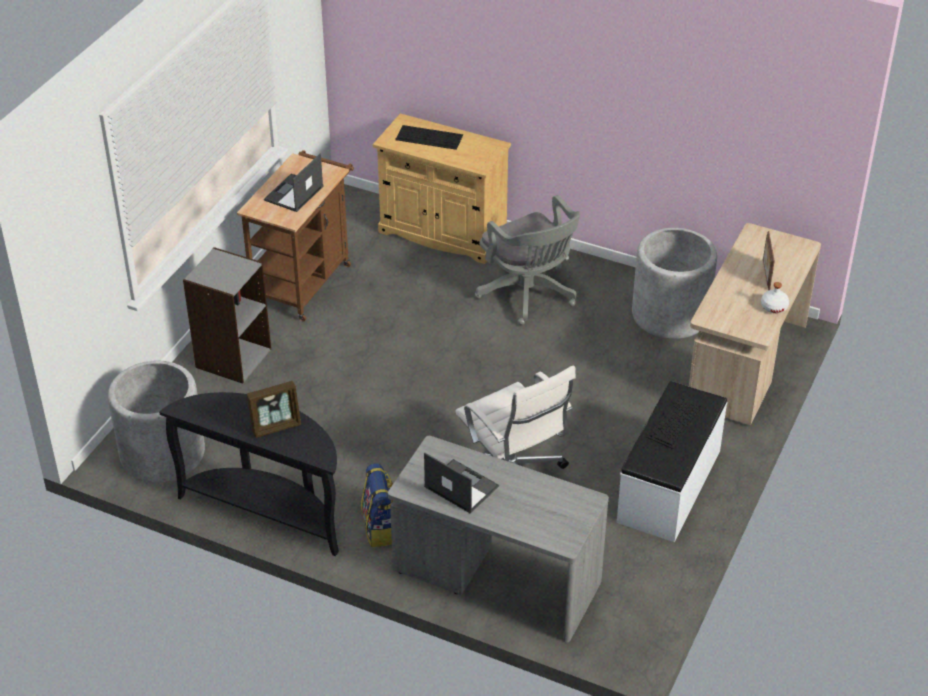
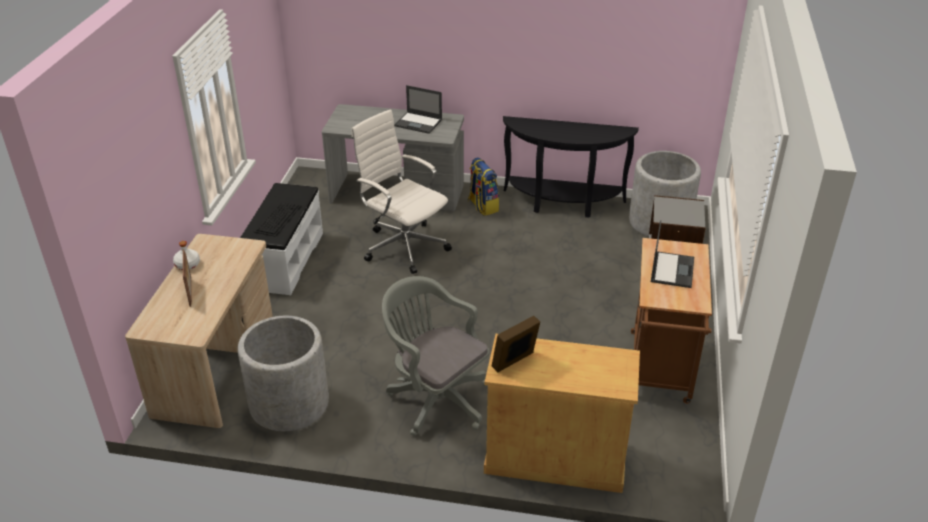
camera: 165 degrees right, 5 degrees down
picture frame [246,381,301,438] -> picture frame moved to [492,316,540,372]
keyboard [395,125,463,150] -> none

